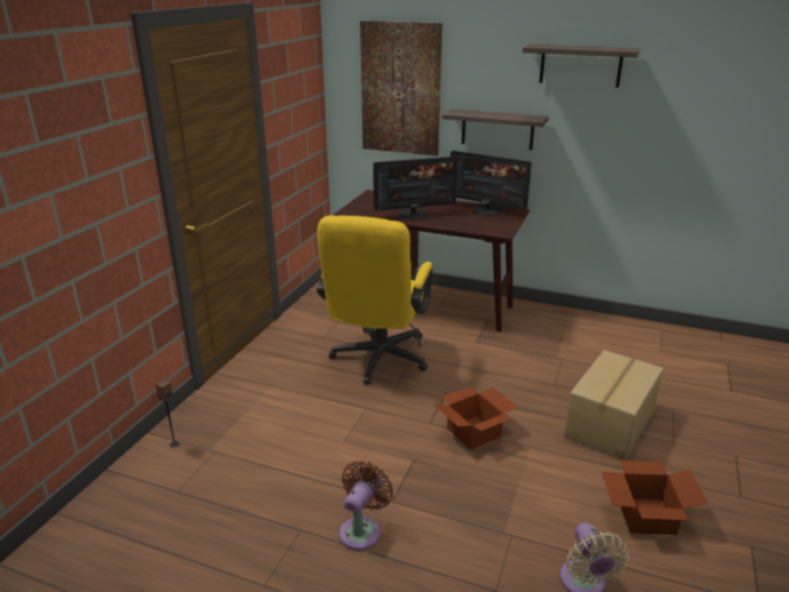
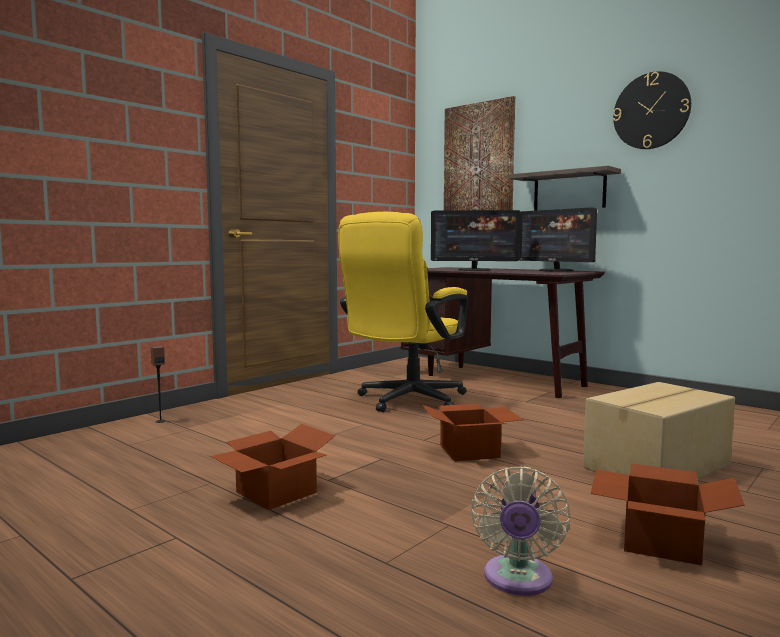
camera: 20 degrees right, 20 degrees down
brown fan [339,461,393,551] -> cardboard box [210,424,336,510]
shelf [523,44,640,88] -> wall clock [613,71,691,149]

